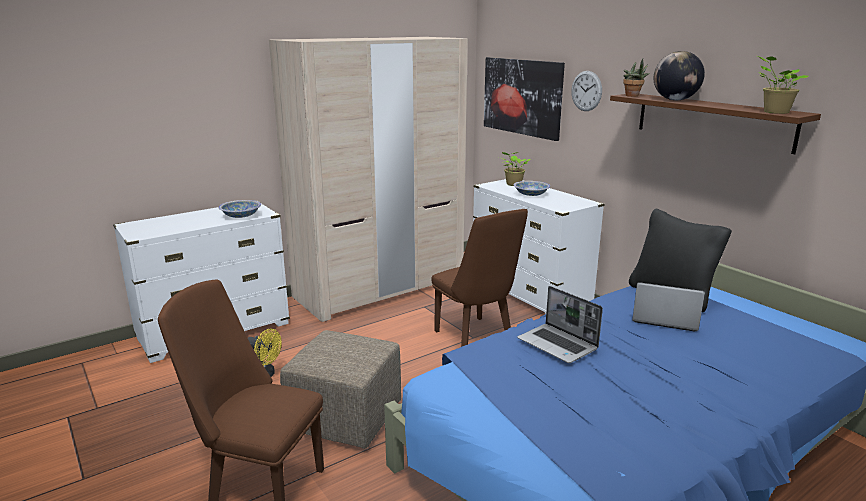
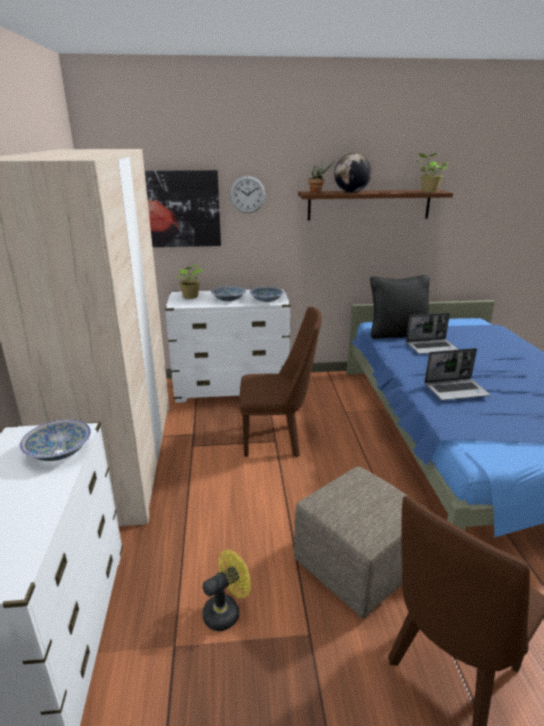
camera: 60 degrees left, 5 degrees up
laptop [632,282,705,331] -> laptop turned 150 degrees counterclockwise [406,313,459,354]
none -> bowl [250,286,284,302]

